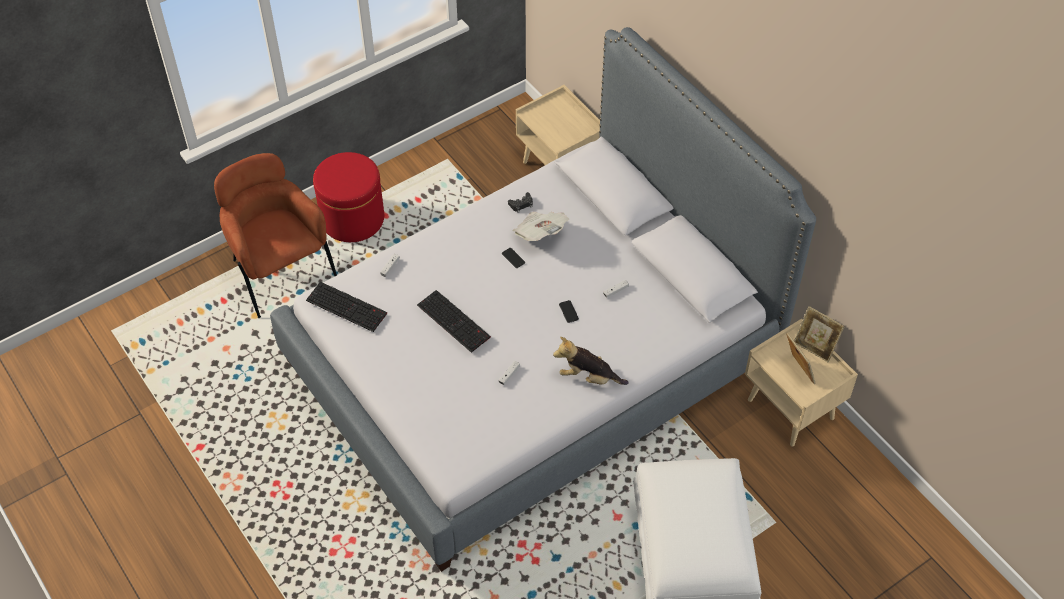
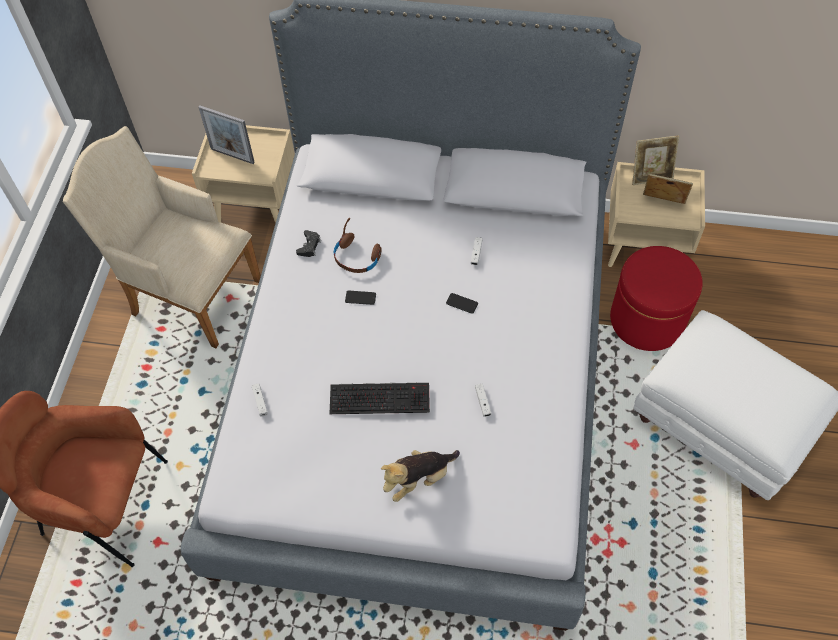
camera: 45 degrees left, 5 degrees up
keyboard [306,282,387,332] -> none
red ottoman [313,152,384,242] -> red ottoman moved to [610,246,703,351]
newspaper [512,212,569,241] -> brown headphones [333,218,382,273]
plush toy [553,337,628,385] -> plush toy moved to [381,450,460,502]
none -> beige armchair [63,126,261,348]
none -> picture frame [198,105,255,164]

